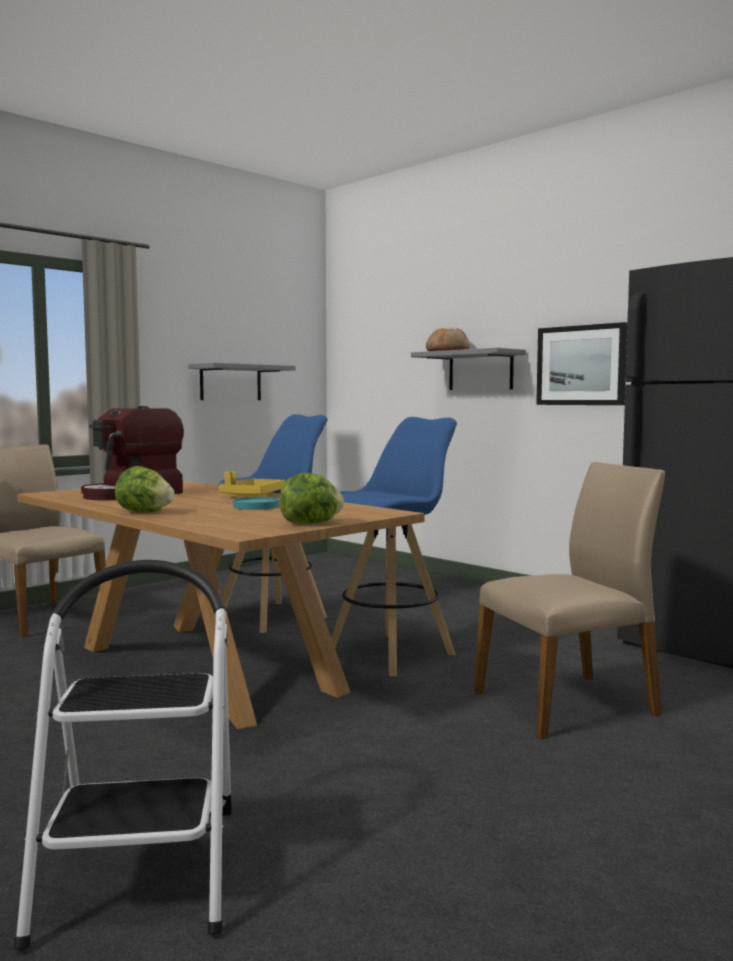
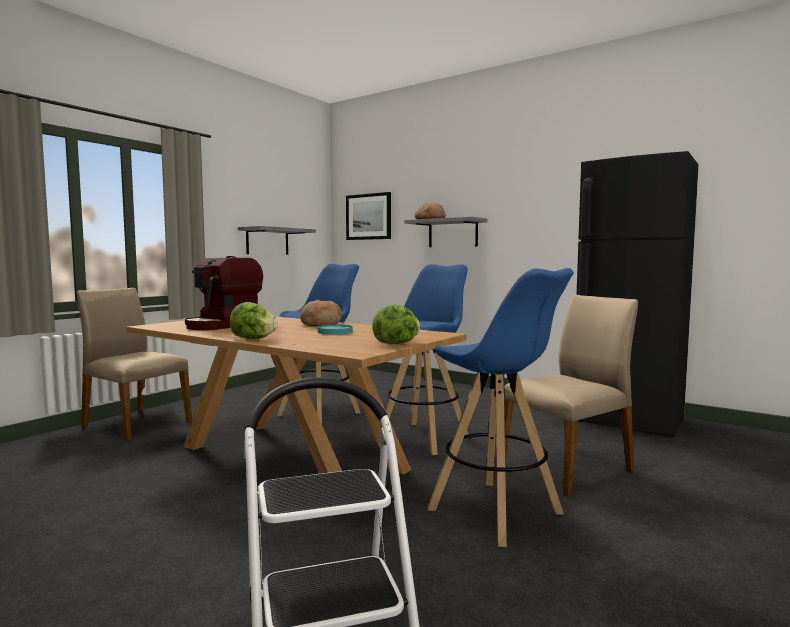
camera: 10 degrees left, 0 degrees up
yellow tray [219,471,285,497] -> bread [300,300,342,327]
picture [536,322,627,405] -> picture moved to [346,192,391,240]
none -> blue stool [428,268,574,547]

